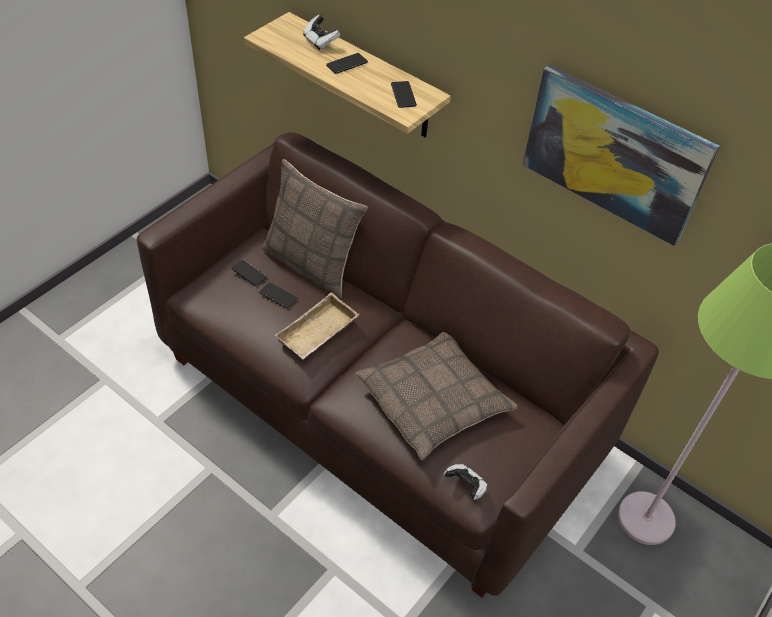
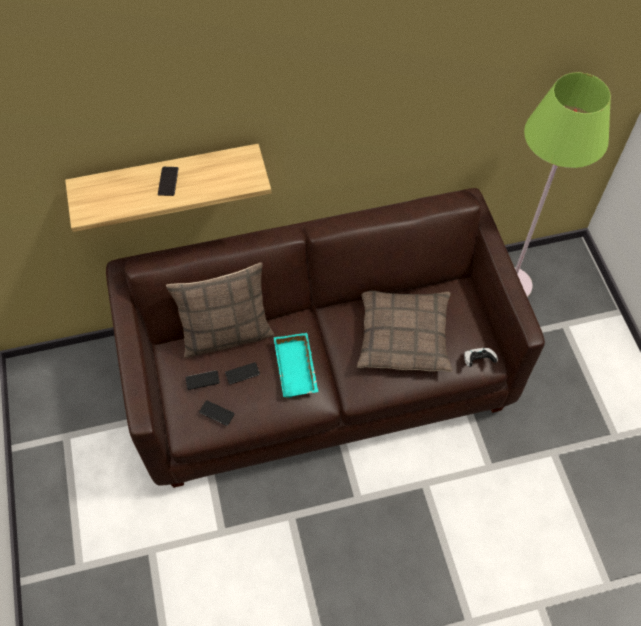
camera: 50 degrees left, 10 degrees up
beige tray [275,292,359,360] -> turquoise tray [274,333,319,398]
game controller [303,15,340,50] -> none
phone [391,81,417,108] -> phone moved to [199,400,234,426]
picture [523,65,720,246] -> none

